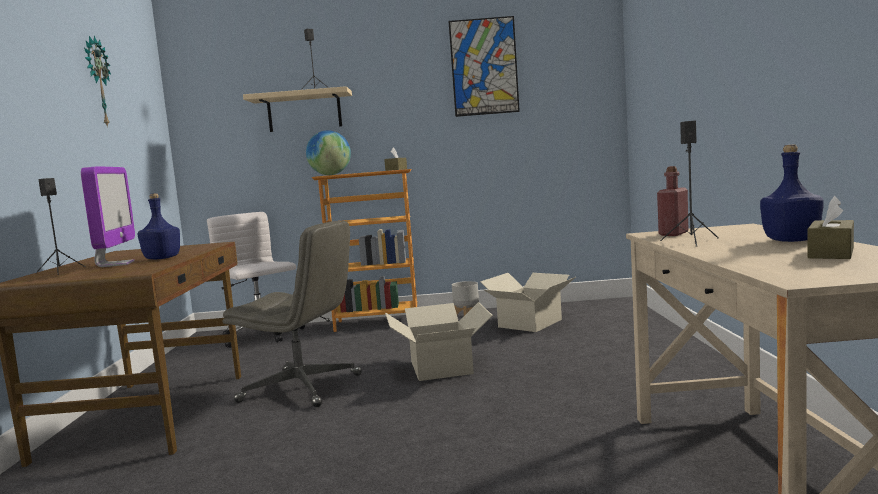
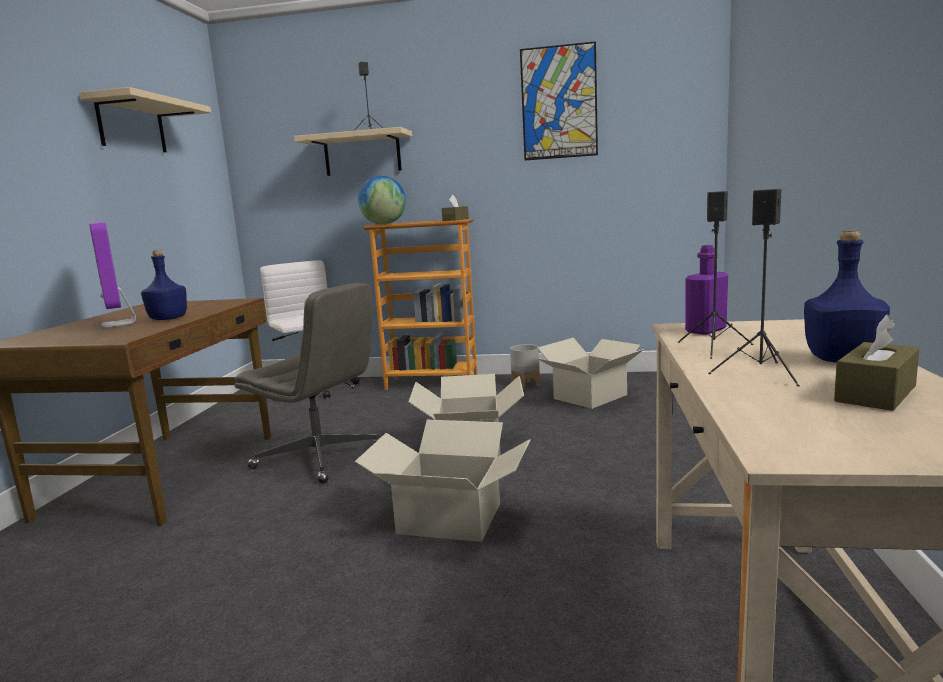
camera: 10 degrees right, 5 degrees up
black speaker [36,178,85,275] -> black speaker moved to [708,189,800,387]
monitor [81,166,135,267] -> monitor turned 150 degrees clockwise [89,222,136,328]
wall clock [84,36,111,128] -> beige shelf [79,87,211,152]
red bottle [657,166,689,236] -> purple bottle [685,245,728,335]
none -> cardboard box [355,420,530,542]

